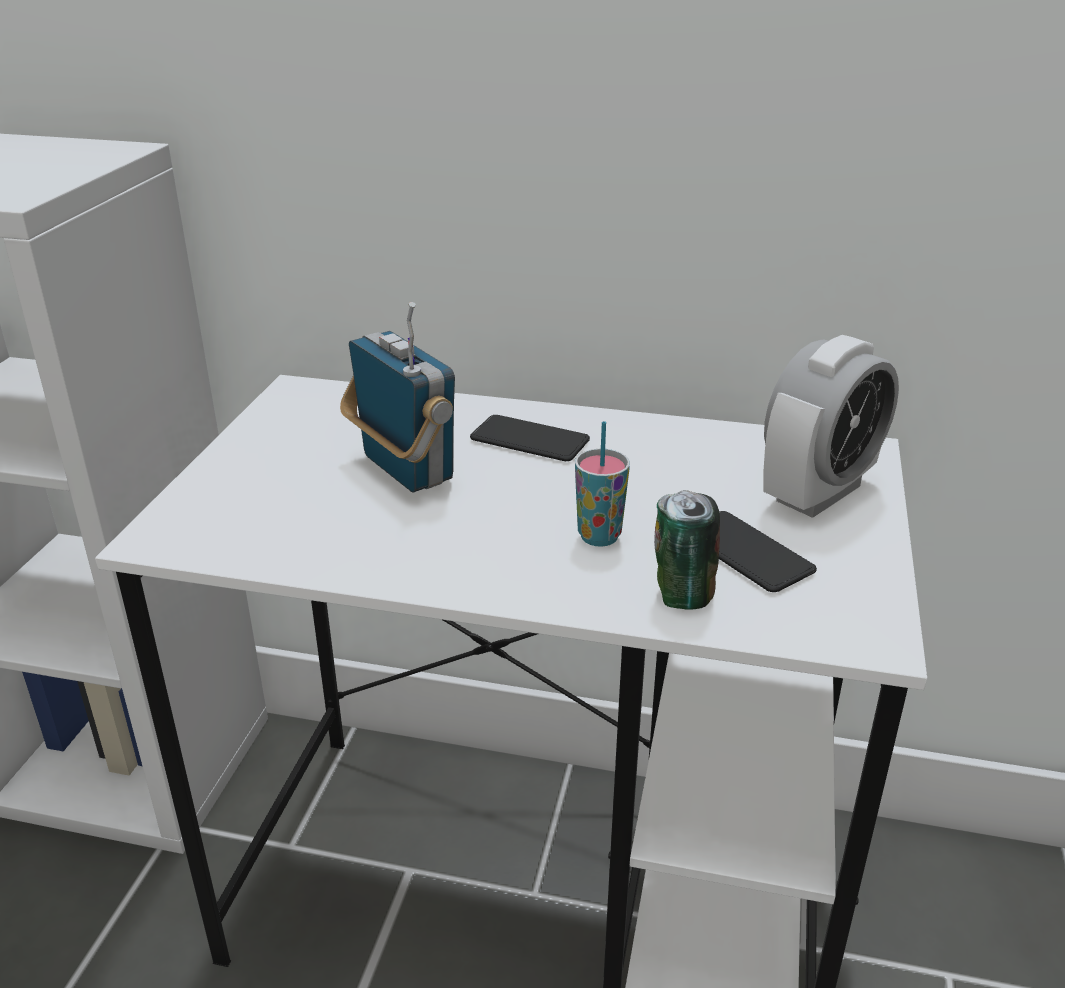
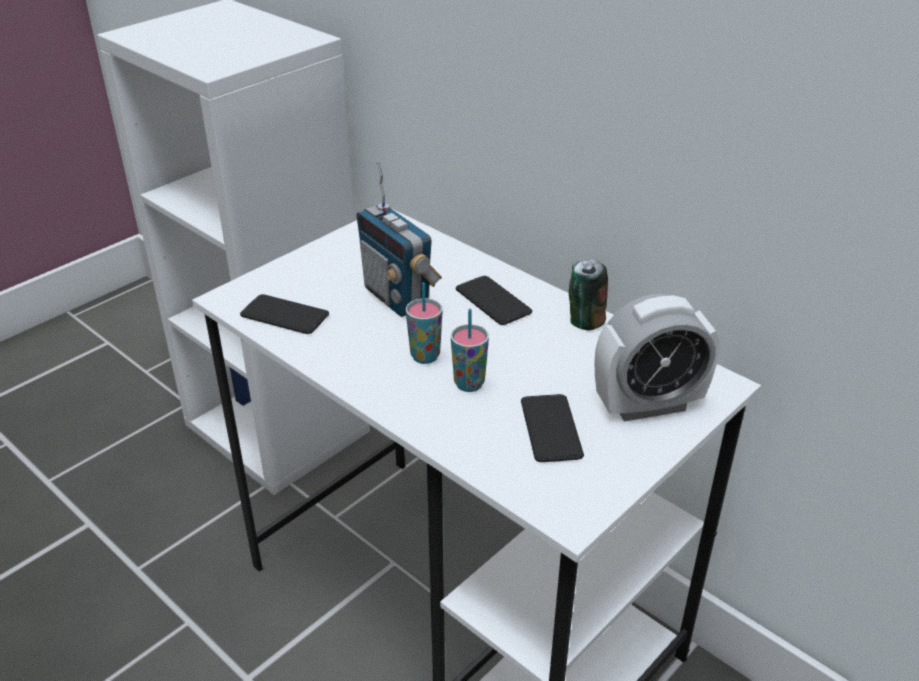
camera: 30 degrees right, 5 degrees up
radio [340,302,455,493] -> radio turned 150 degrees clockwise [356,162,442,317]
can [654,490,720,610] -> can moved to [569,259,608,330]
none -> phone [240,294,329,334]
none -> cup [406,283,442,364]

